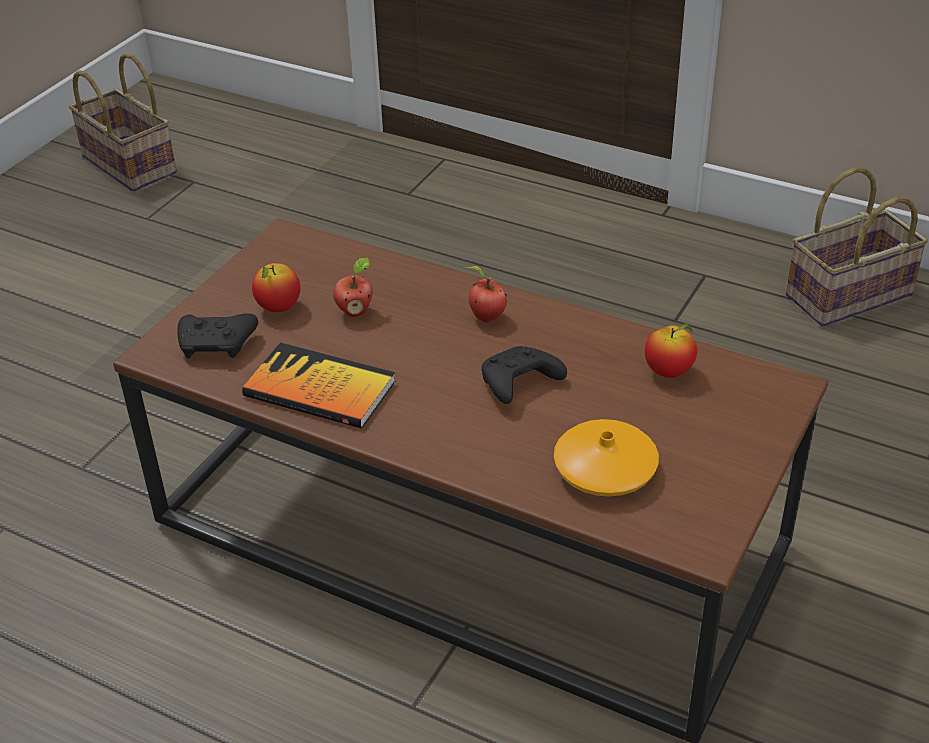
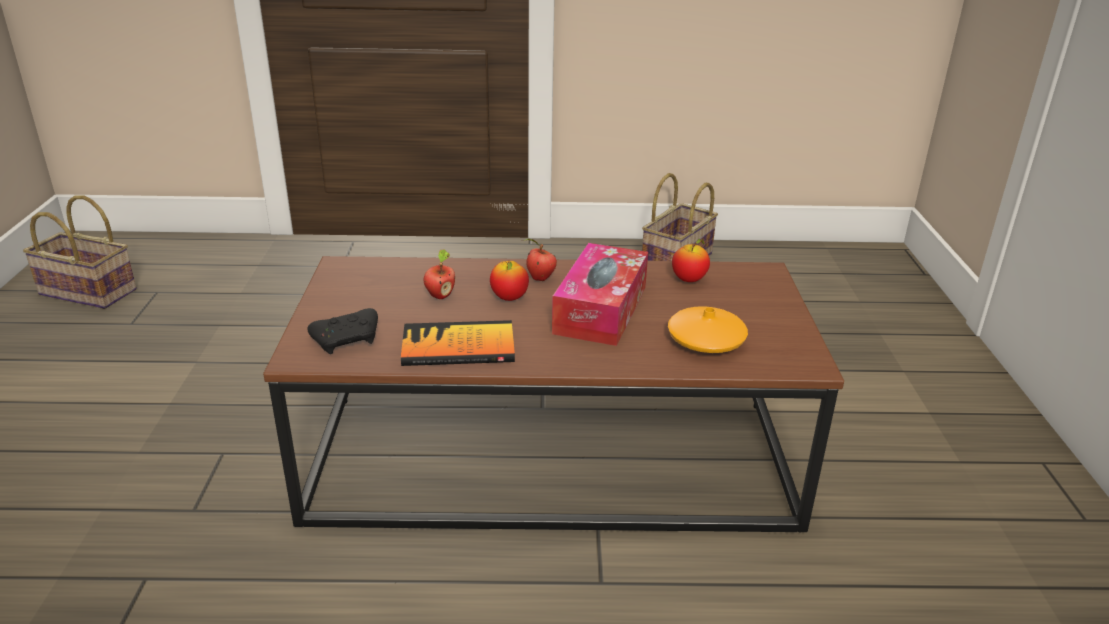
camera: 30 degrees left, 10 degrees down
apple [252,263,301,312] -> apple moved to [490,260,529,301]
black game controller [481,346,567,404] -> tissue box [552,243,648,346]

